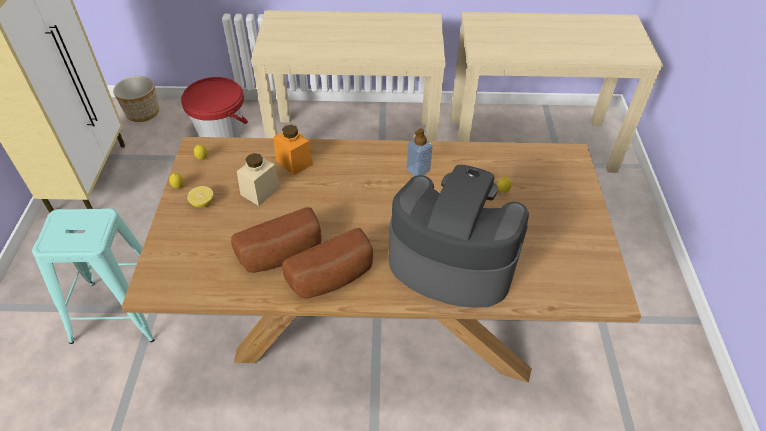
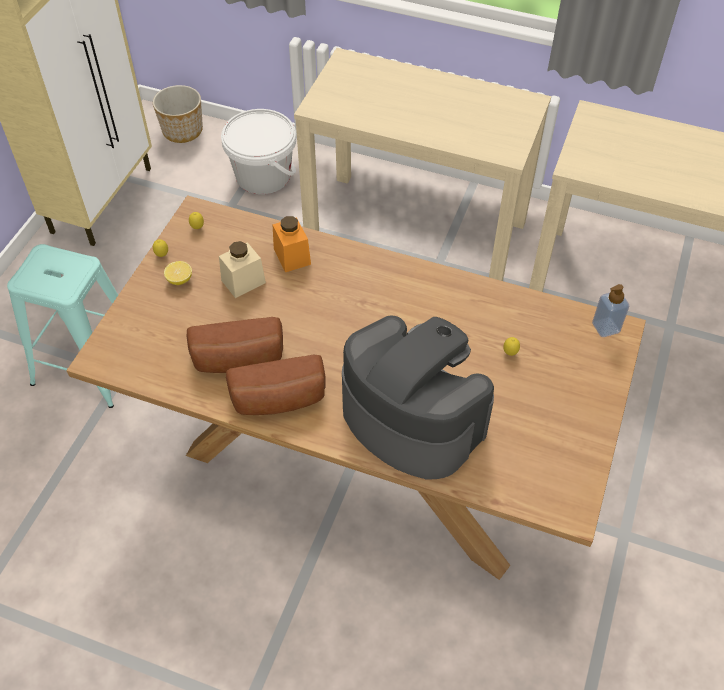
camera: 20 degrees right, 5 degrees up
red bucket [181,77,248,138] -> white bucket [221,109,296,194]
soap dispenser [406,128,433,176] -> soap dispenser moved to [592,284,629,337]

